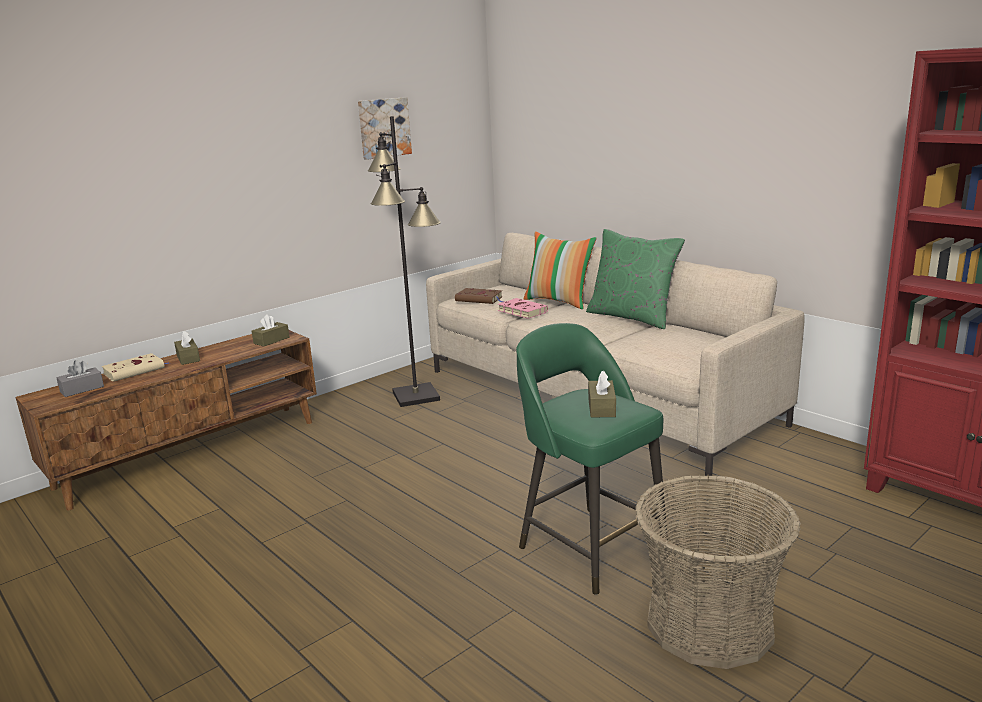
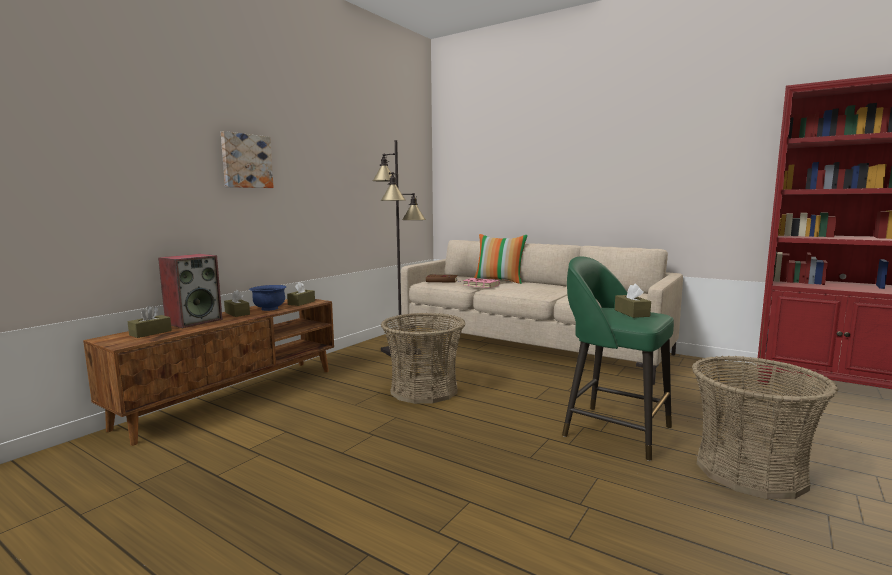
camera: 15 degrees left, 10 degrees down
grey tissue box [56,360,104,397] -> brown tissue box [128,306,172,338]
beige book [102,353,169,382] -> speaker [158,254,223,328]
picture [358,97,412,160] -> picture moved to [221,131,274,188]
green pillow [586,229,685,329] -> none
none -> blue bowl [249,285,286,311]
none -> basket [381,313,466,404]

